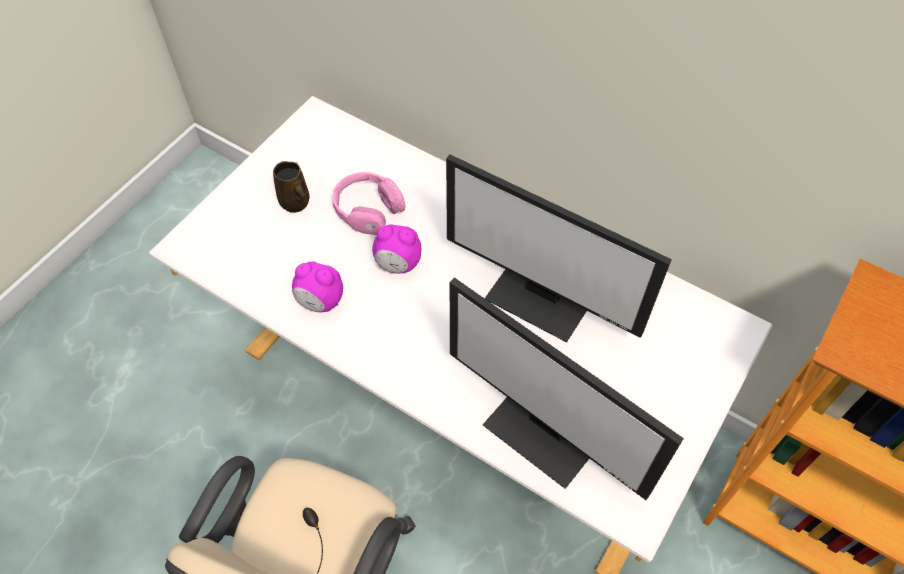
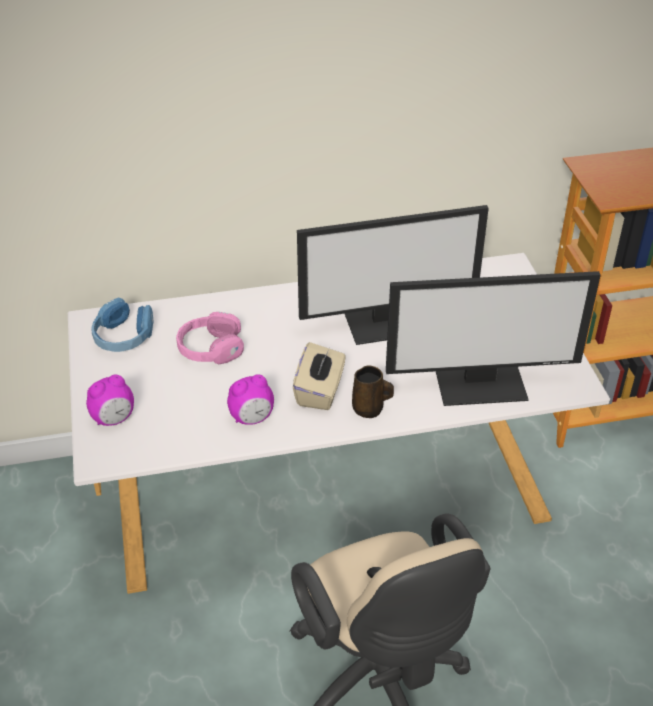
camera: 45 degrees left, 15 degrees down
brown mug [273,161,309,213] -> brown mug moved to [352,365,394,418]
alarm clock [372,224,421,274] -> alarm clock moved to [86,375,134,426]
none -> blue headphones [92,298,154,352]
none -> beige tissue box [293,342,346,410]

